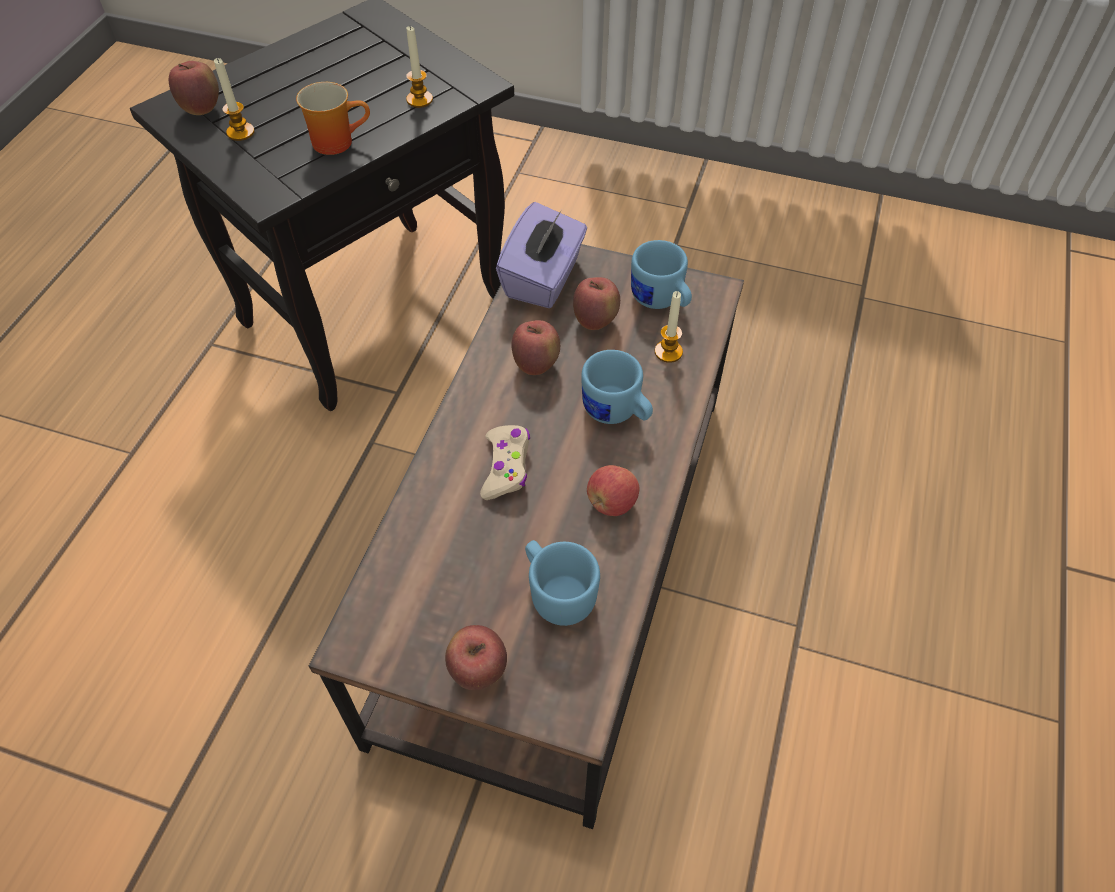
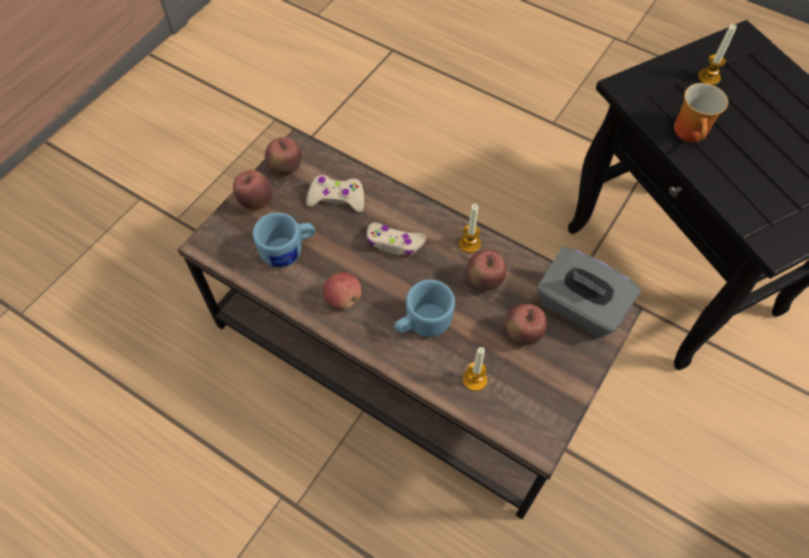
camera: 105 degrees right, 5 degrees up
apple [169,61,219,115] -> apple moved to [265,137,302,175]
candle [406,26,433,108] -> candle moved to [459,204,481,253]
purple tissue box [496,202,587,308] -> grey tissue box [537,247,641,338]
blue mug [631,240,692,309] -> none
none -> beige game controller [306,175,364,212]

